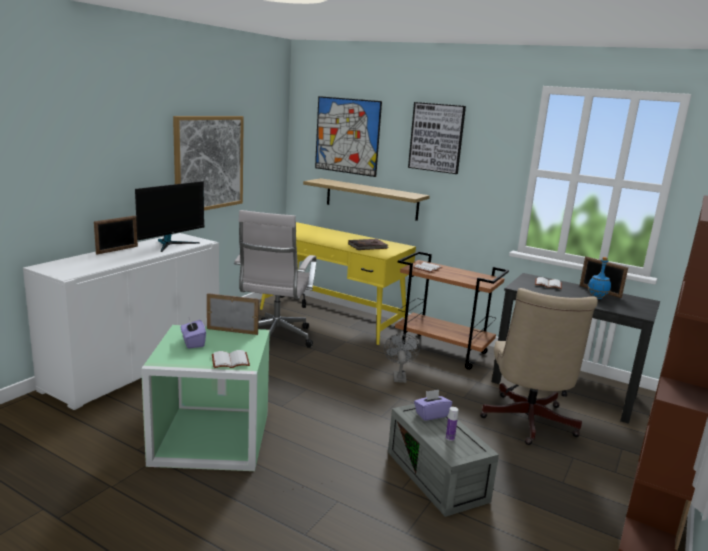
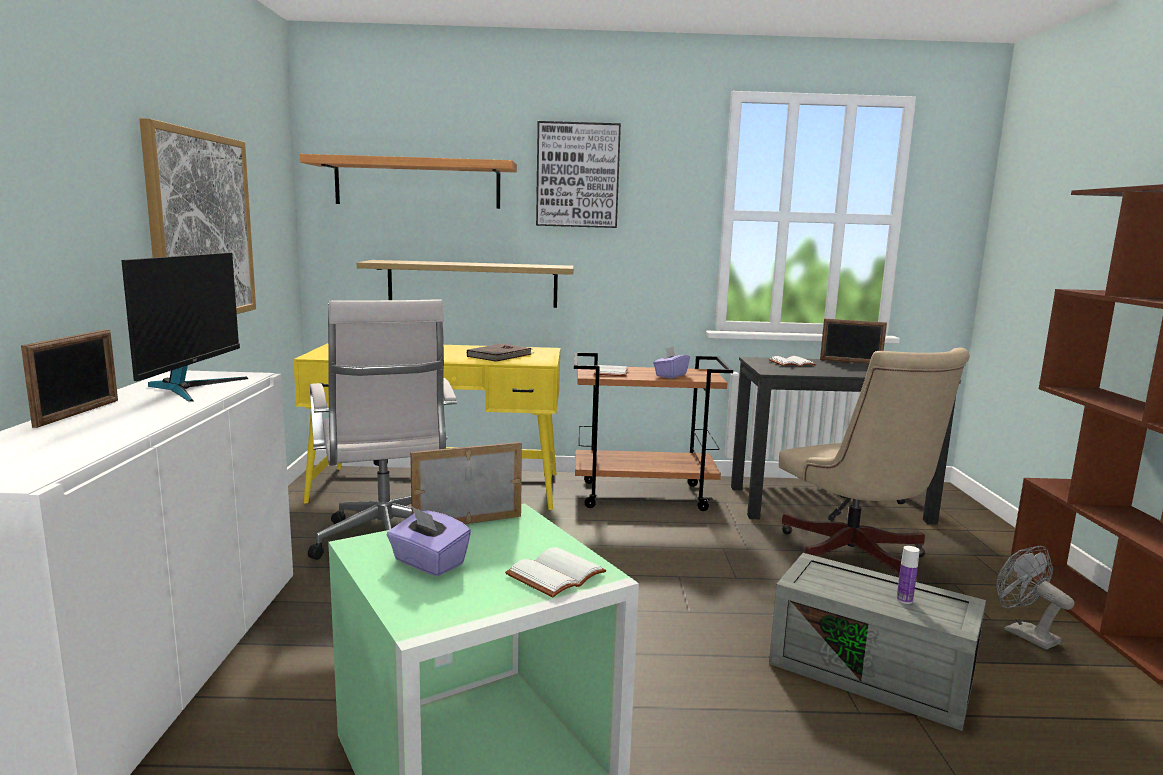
camera: 30 degrees left, 5 degrees down
picture [315,96,382,177] -> shelf [300,154,517,209]
grey fan [384,334,420,383] -> grey fan moved to [996,546,1075,650]
purple tissue box [414,390,452,421] -> purple tissue box moved to [653,346,690,378]
blue bottle [588,257,611,299] -> none

